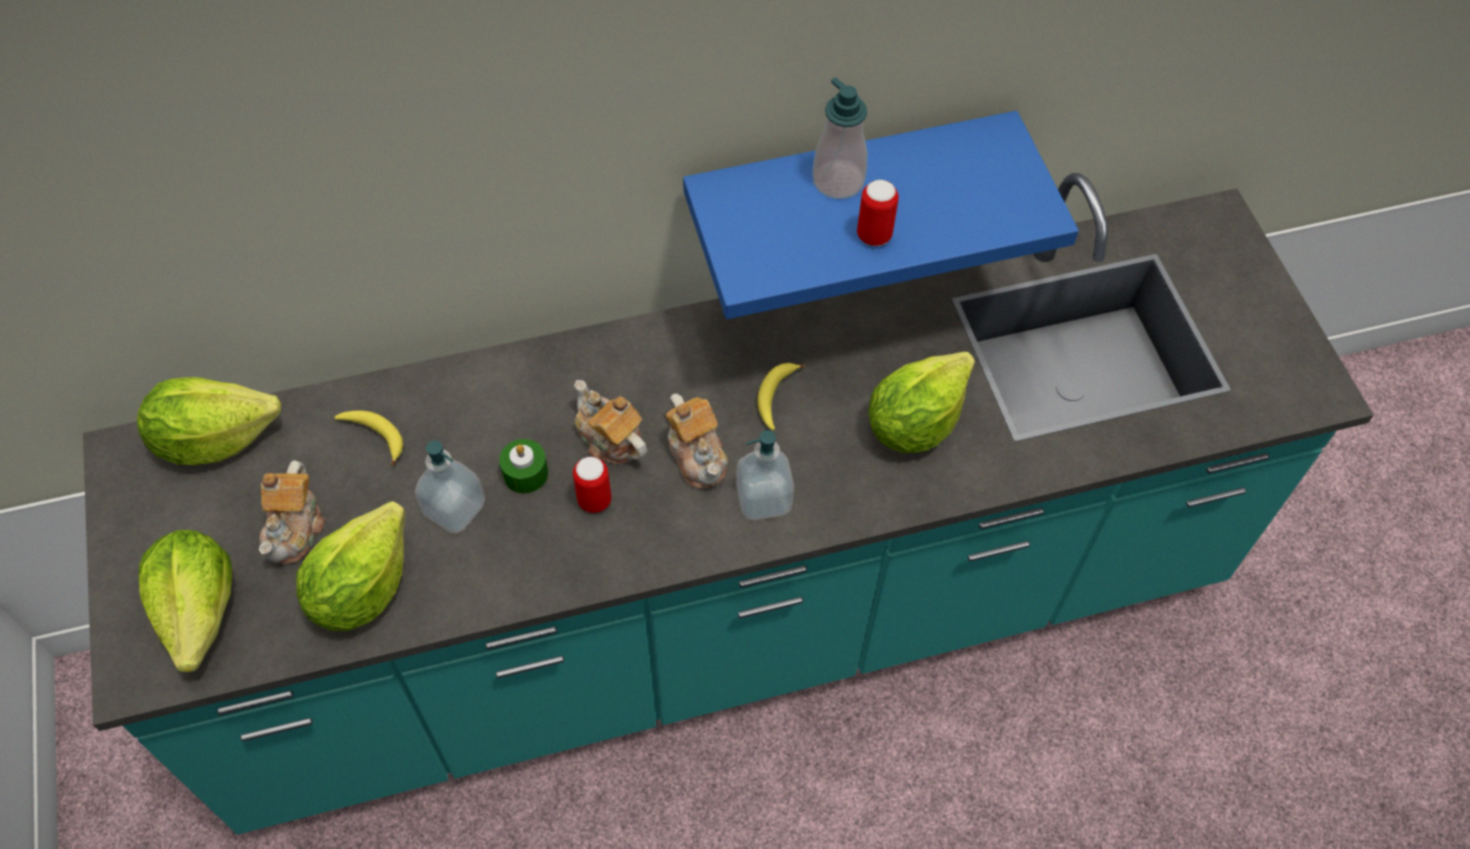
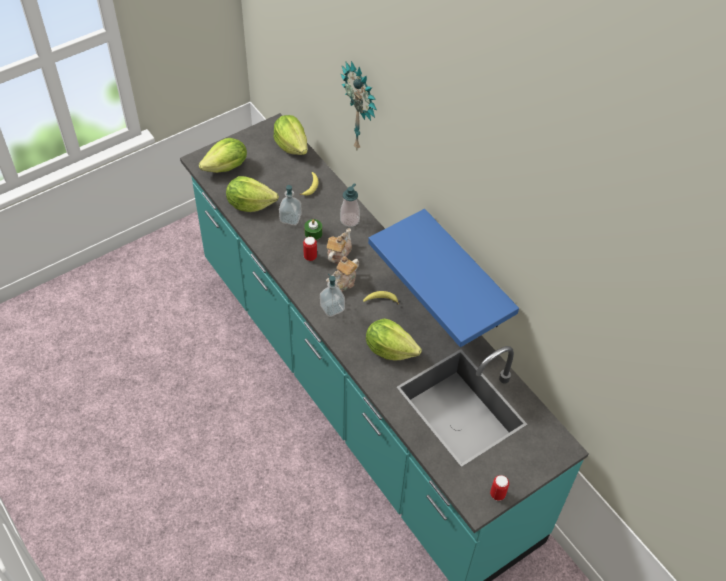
camera: 70 degrees right, 5 degrees down
teapot [259,460,325,564] -> none
soap dispenser [812,78,868,199] -> soap dispenser moved to [340,183,360,227]
can [857,180,899,246] -> can moved to [490,475,509,501]
none -> wall clock [341,61,377,151]

